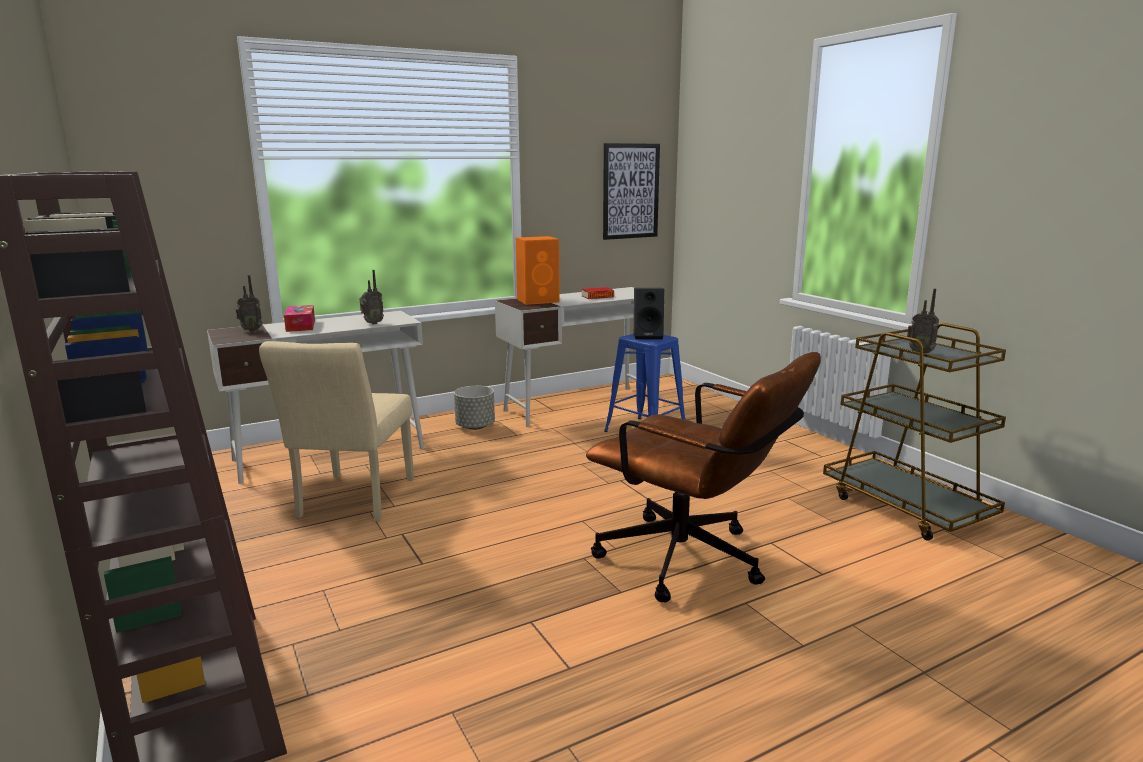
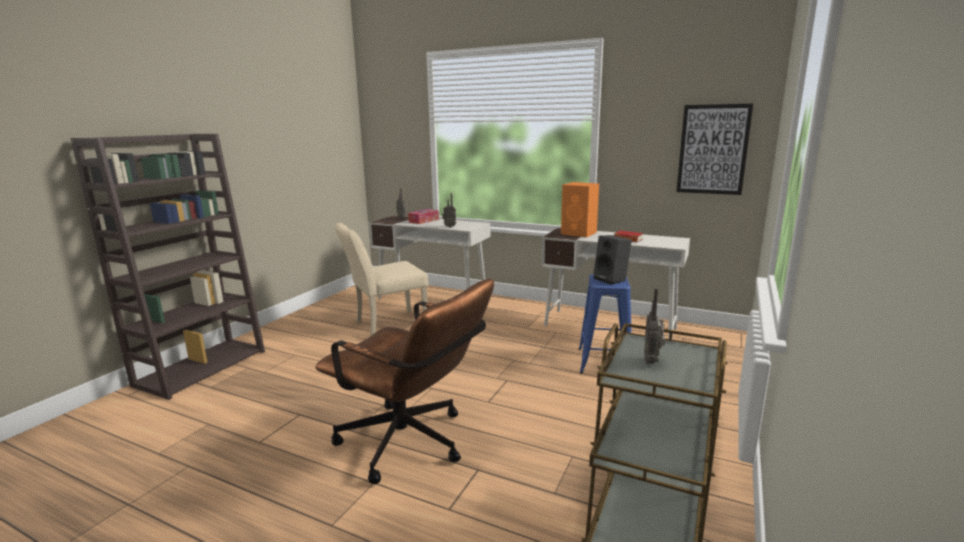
camera: 55 degrees right, 0 degrees up
grey planter [454,386,495,430] -> none
brown office chair [586,352,821,602] -> brown office chair turned 60 degrees counterclockwise [315,279,494,484]

